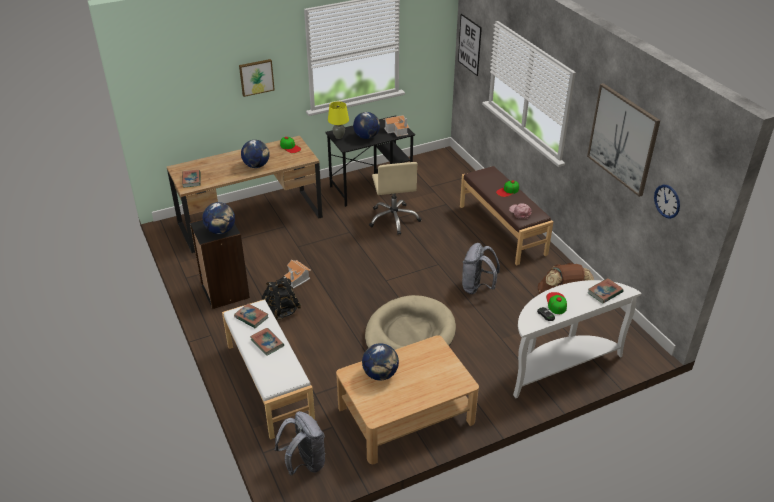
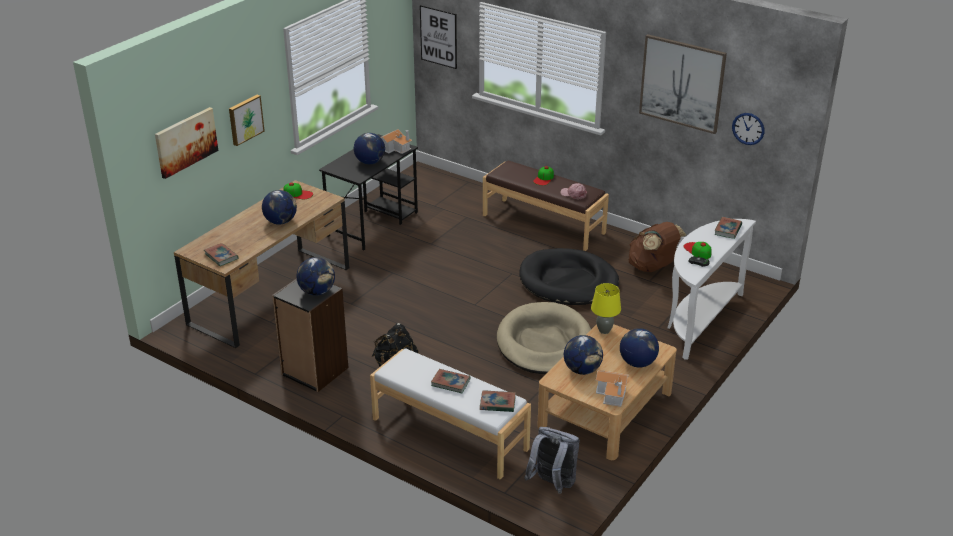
camera: 30 degrees left, 5 degrees down
book [234,303,269,328] -> book moved to [480,390,516,412]
toy house [283,260,311,289] -> toy house moved to [596,370,629,407]
yellow table lamp [328,101,349,139] -> yellow table lamp moved to [591,283,621,334]
beige office chair [369,162,421,235] -> none
grey backpack [462,243,500,294] -> black dog bed [519,248,619,305]
none -> picture [155,107,218,179]
none -> globe [620,328,659,368]

